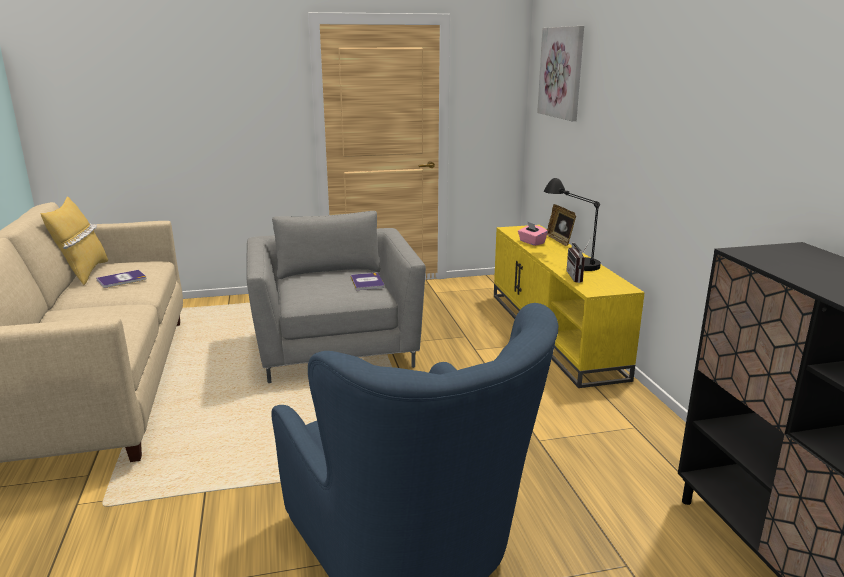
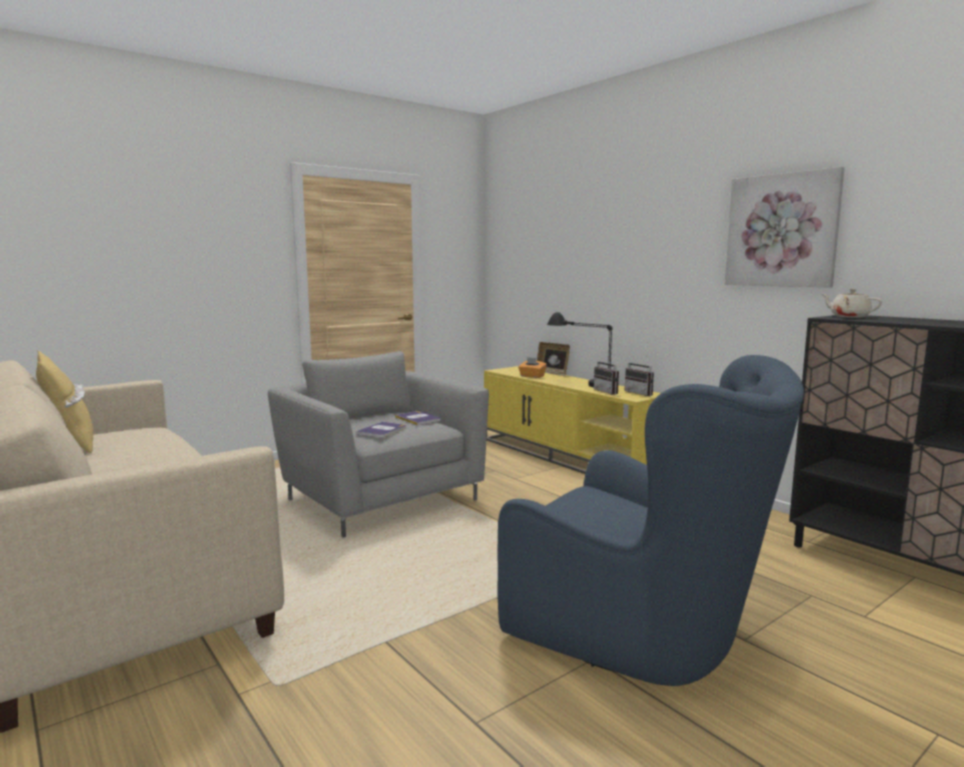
camera: 25 degrees left, 10 degrees down
book [96,270,146,288] -> book moved to [356,422,406,438]
pink tissue box [518,222,548,246] -> orange tissue box [518,357,547,378]
picture [537,26,584,121] -> picture moved to [725,167,845,288]
none -> radio [625,355,654,396]
none -> beige teapot [821,289,882,318]

